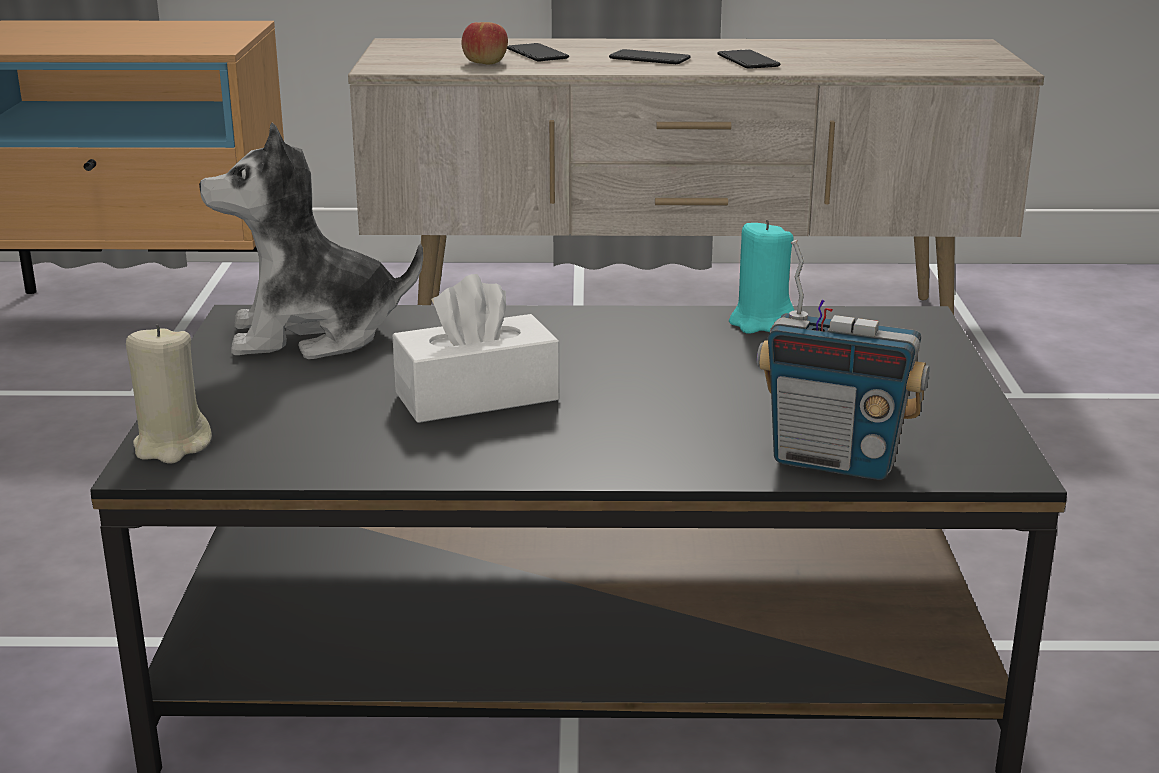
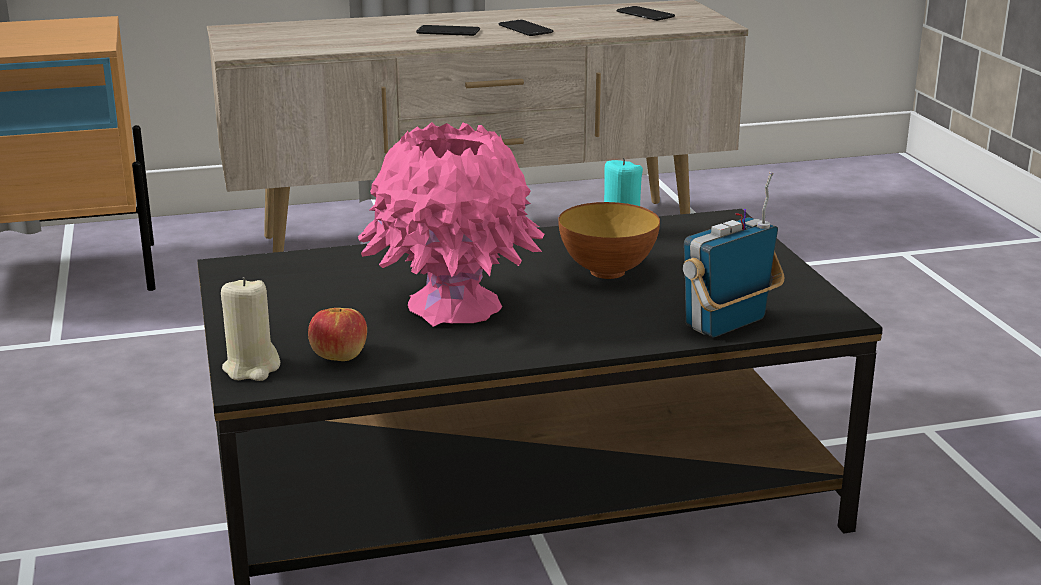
camera: 15 degrees left, 0 degrees up
plush toy [199,123,423,359] -> none
white tissue box [393,274,559,423] -> pink vase [358,122,544,327]
apple [461,22,508,64] -> apple moved to [308,308,367,361]
phone [507,43,569,62] -> phone moved to [617,6,675,21]
radio [757,240,929,480] -> radio turned 135 degrees clockwise [683,172,784,337]
none -> bowl [559,202,660,279]

